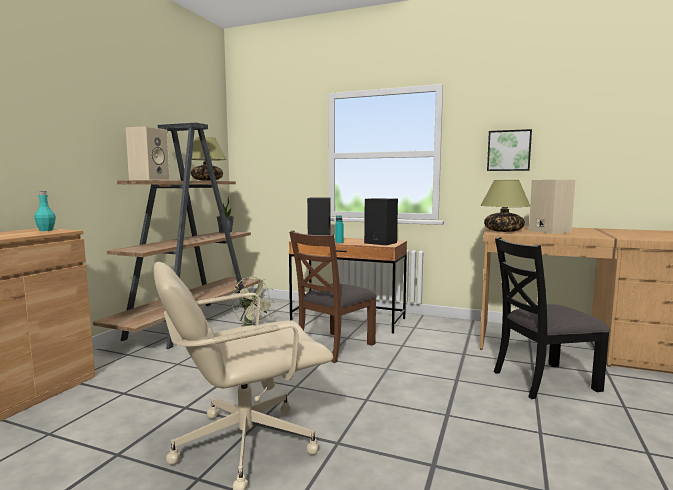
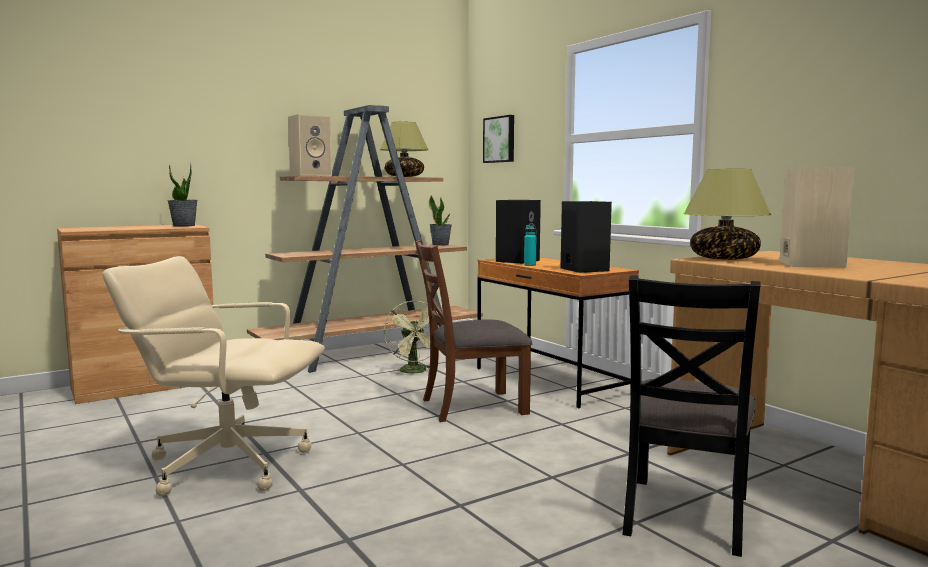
camera: 35 degrees right, 0 degrees up
turquoise bottle [34,191,56,231] -> potted plant [167,163,198,227]
picture [487,129,532,171] -> picture moved to [483,115,514,163]
black chair [494,237,610,399] -> black chair turned 90 degrees counterclockwise [622,275,760,557]

